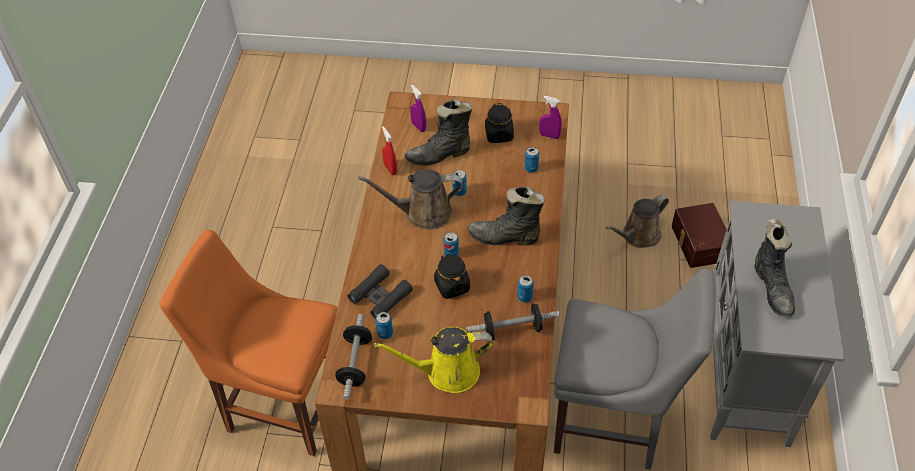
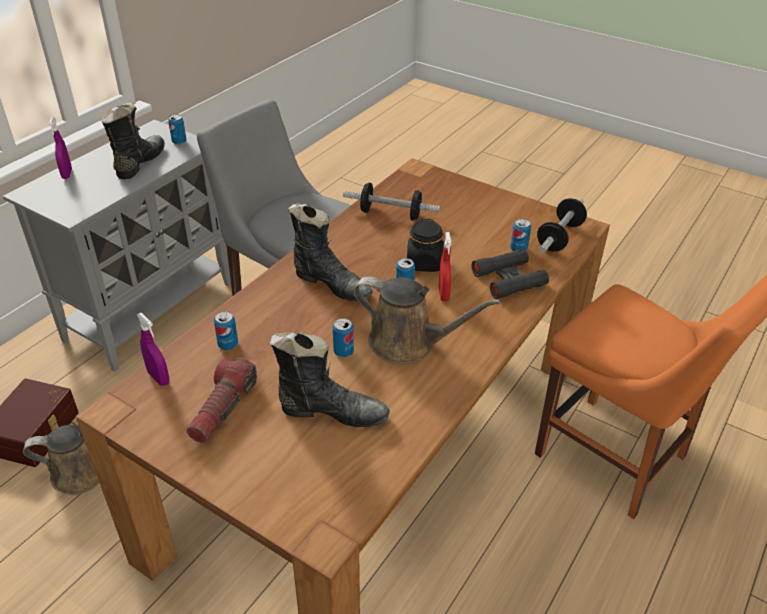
camera: 155 degrees left, 10 degrees down
yellow watering can [374,327,493,393] -> none
red spray bottle [382,126,397,175] -> red spray bottle moved to [439,232,452,301]
purple spray bottle [410,85,426,132] -> purple spray bottle moved to [49,117,72,179]
black jar [485,103,514,143] -> flashlight [187,358,257,443]
can [517,275,534,302] -> can moved to [168,115,187,145]

